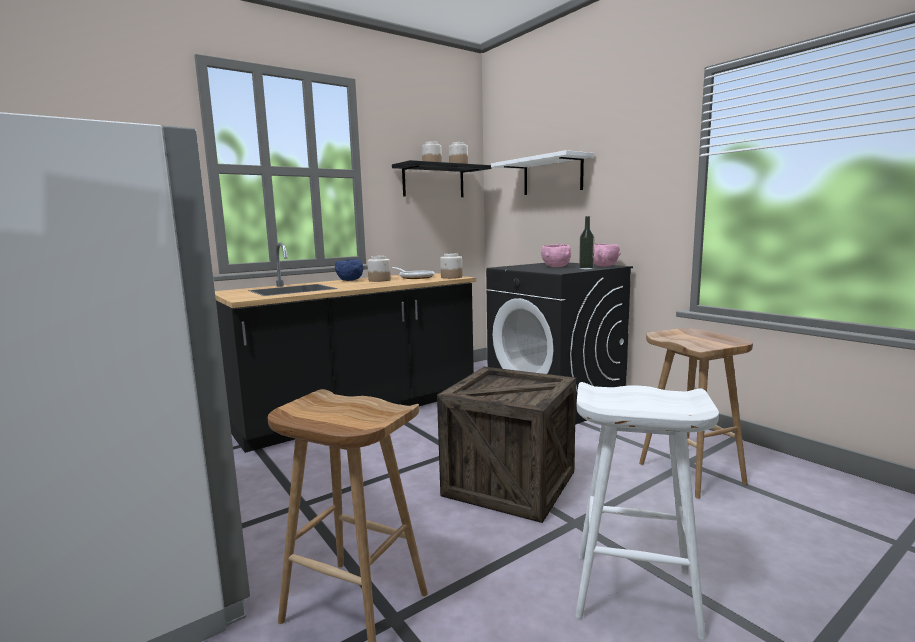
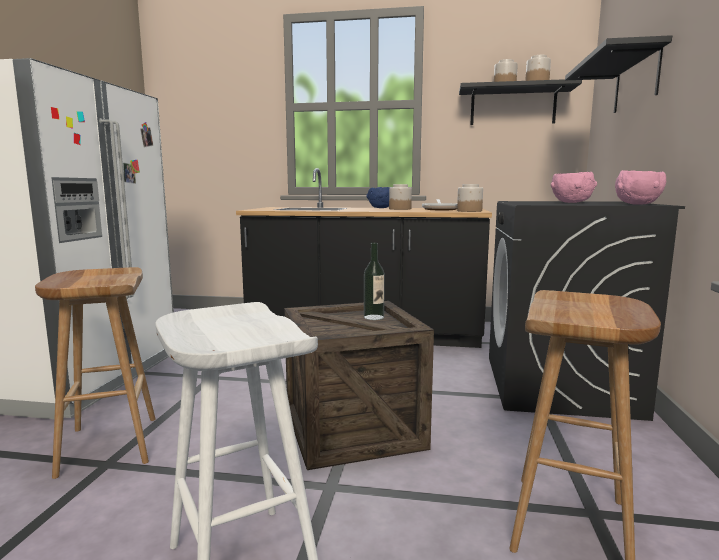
camera: 45 degrees right, 0 degrees up
white shelf [491,150,594,195] -> black shelf [565,35,672,113]
bottle [579,216,594,269] -> bottle moved to [364,243,385,320]

